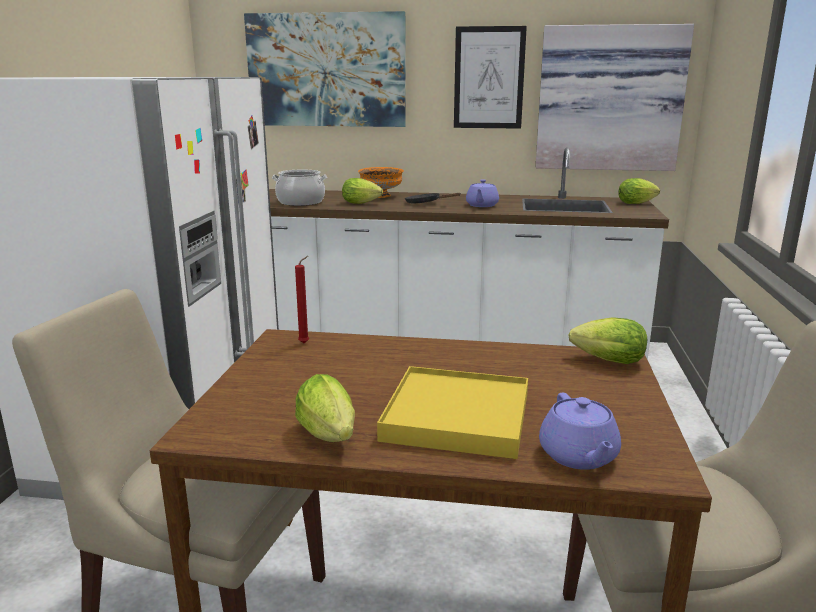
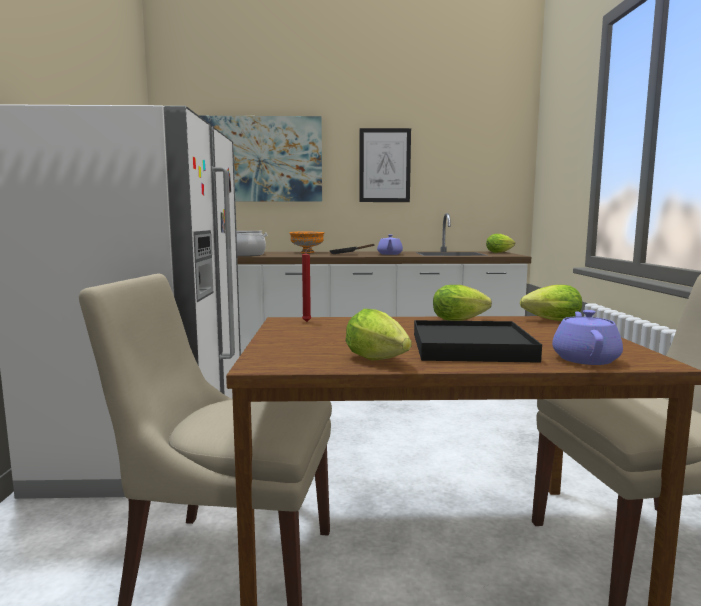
camera: 10 degrees left, 10 degrees down
lettuce [342,178,383,204] -> lettuce moved to [433,285,492,321]
yellow tray [377,366,528,459] -> black tray [414,320,542,363]
picture [536,24,694,171] -> none
purple teapot [539,393,621,470] -> purple teapot turned 150 degrees counterclockwise [552,310,623,365]

